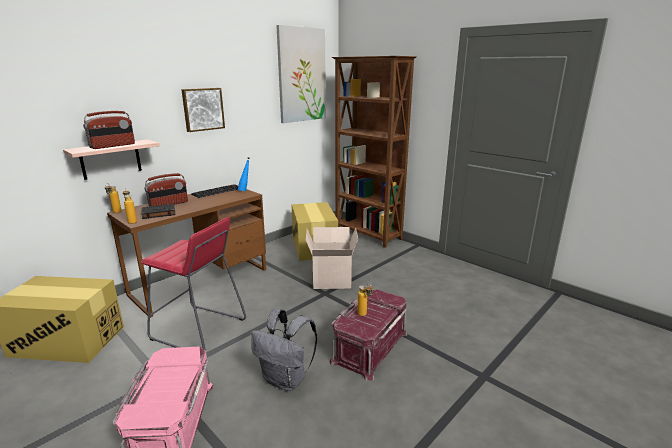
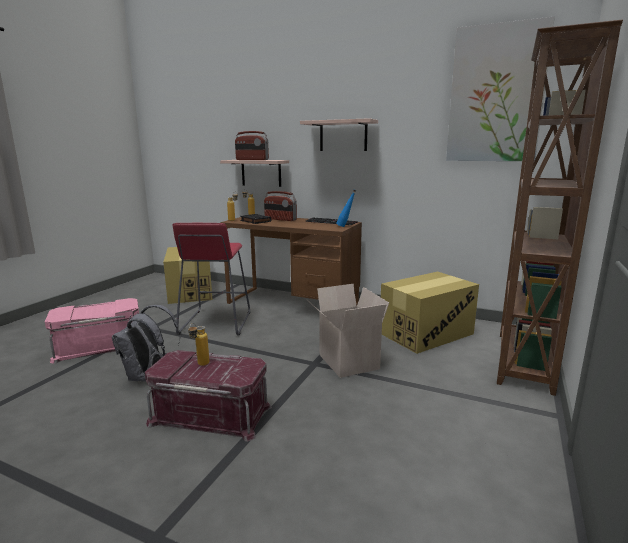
camera: 70 degrees right, 5 degrees down
picture [181,88,225,132] -> shelf [300,118,378,151]

